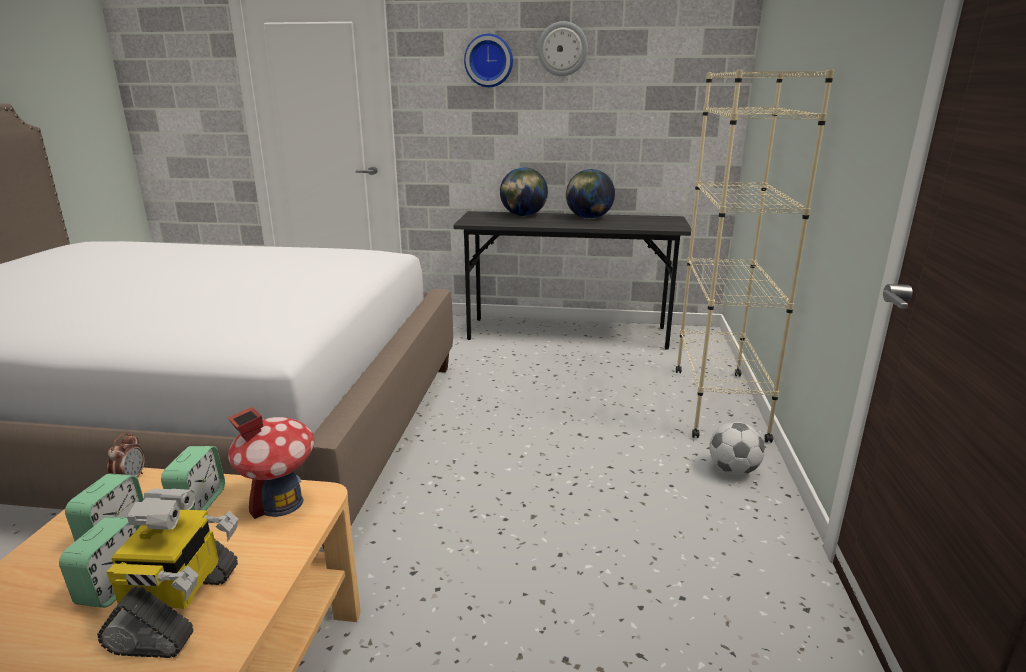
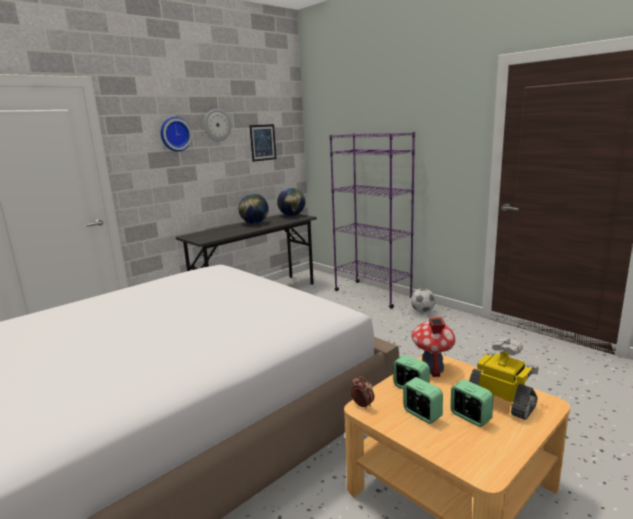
camera: 50 degrees left, 5 degrees down
globe [500,167,548,216] -> globe moved to [277,188,305,216]
beige bookcase [676,69,834,443] -> purple bookcase [329,132,415,309]
none -> picture [249,124,276,162]

